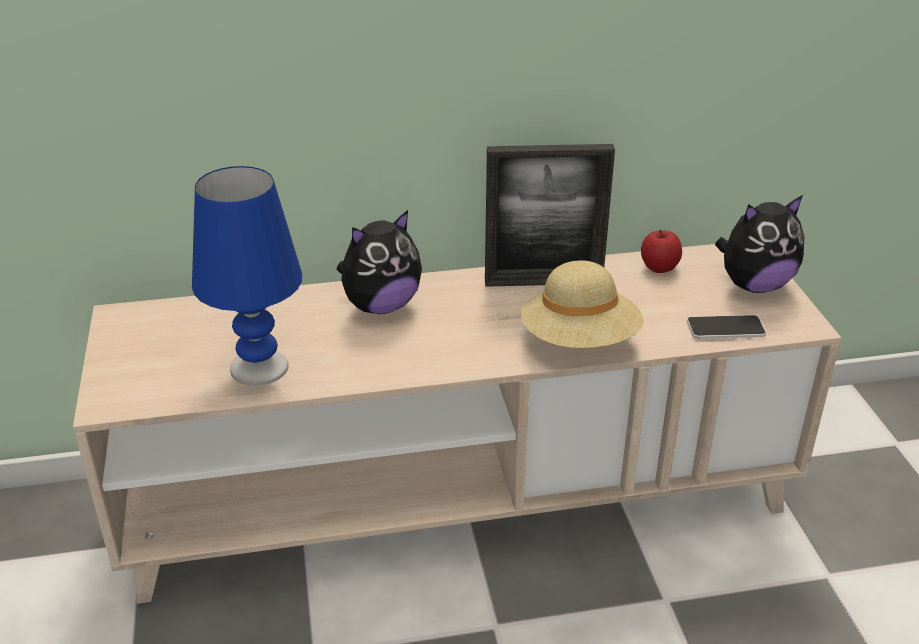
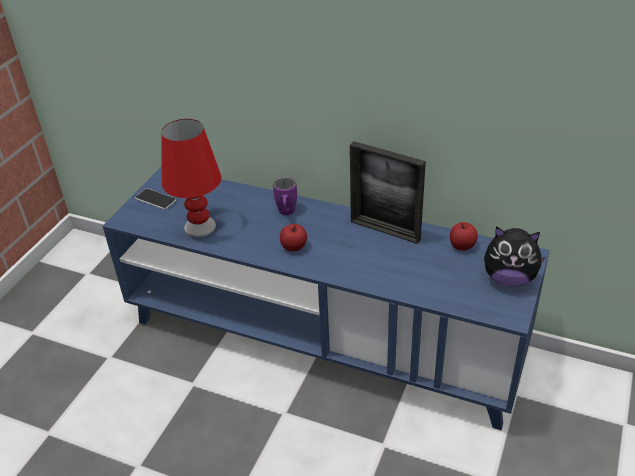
camera: 35 degrees right, 5 degrees up
beige tv stand [73,244,841,604] -> blue tv stand [103,166,550,430]
blue table lamp [192,166,302,386] -> red table lamp [161,119,221,237]
plush toy [336,210,422,314] -> purple mug [273,177,297,215]
beige hat [521,260,643,348] -> none
phone [687,315,766,339] -> phone moved to [135,188,176,210]
none -> apple [280,224,307,251]

